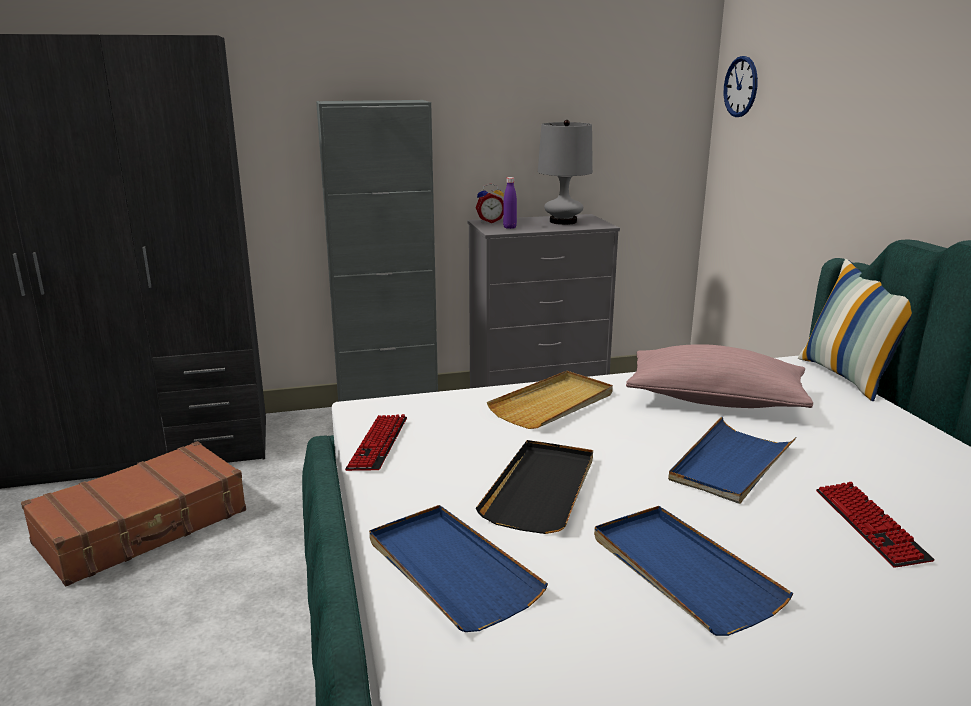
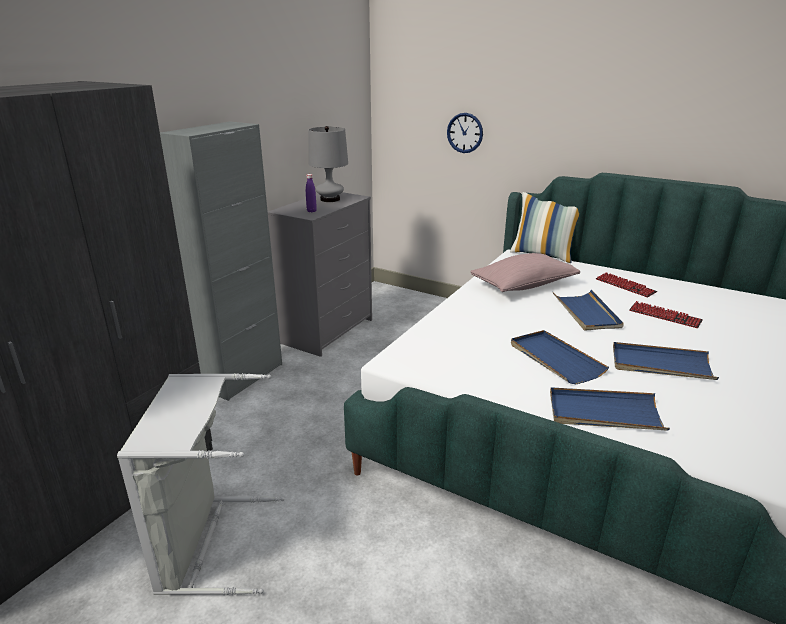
camera: 45 degrees left, 5 degrees up
brown suitcase [21,441,246,587] -> grey laundry basket [117,373,285,595]
keyboard [345,414,407,471] -> keyboard moved to [596,272,657,297]
alarm clock [475,183,504,223] -> none
black tray [476,440,593,534] -> blue tray [511,330,609,384]
beige tray [487,371,613,429] -> none
wall clock [724,56,758,117] -> wall clock moved to [447,113,483,153]

